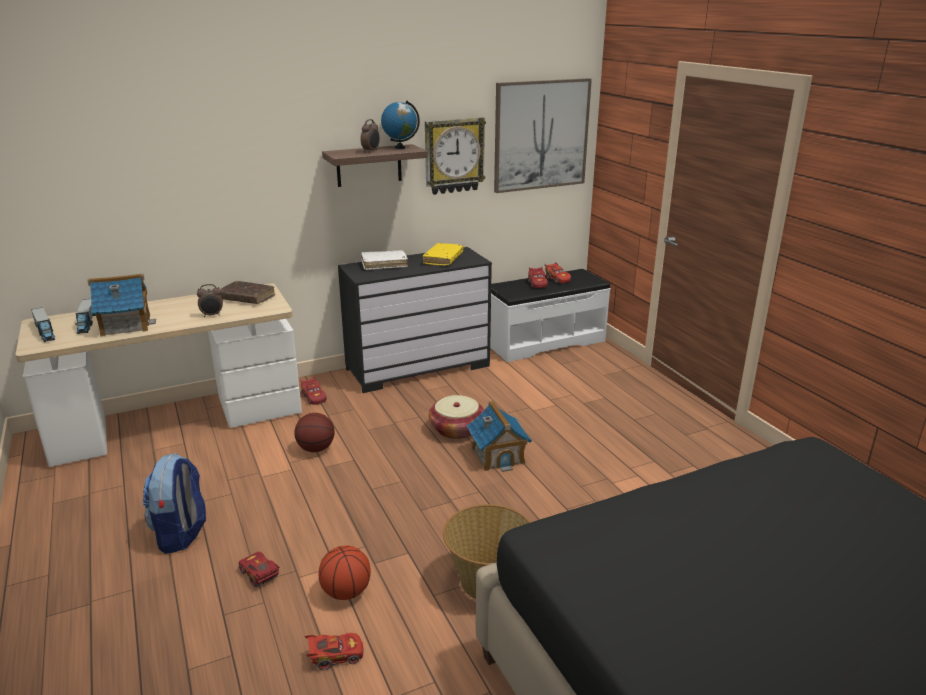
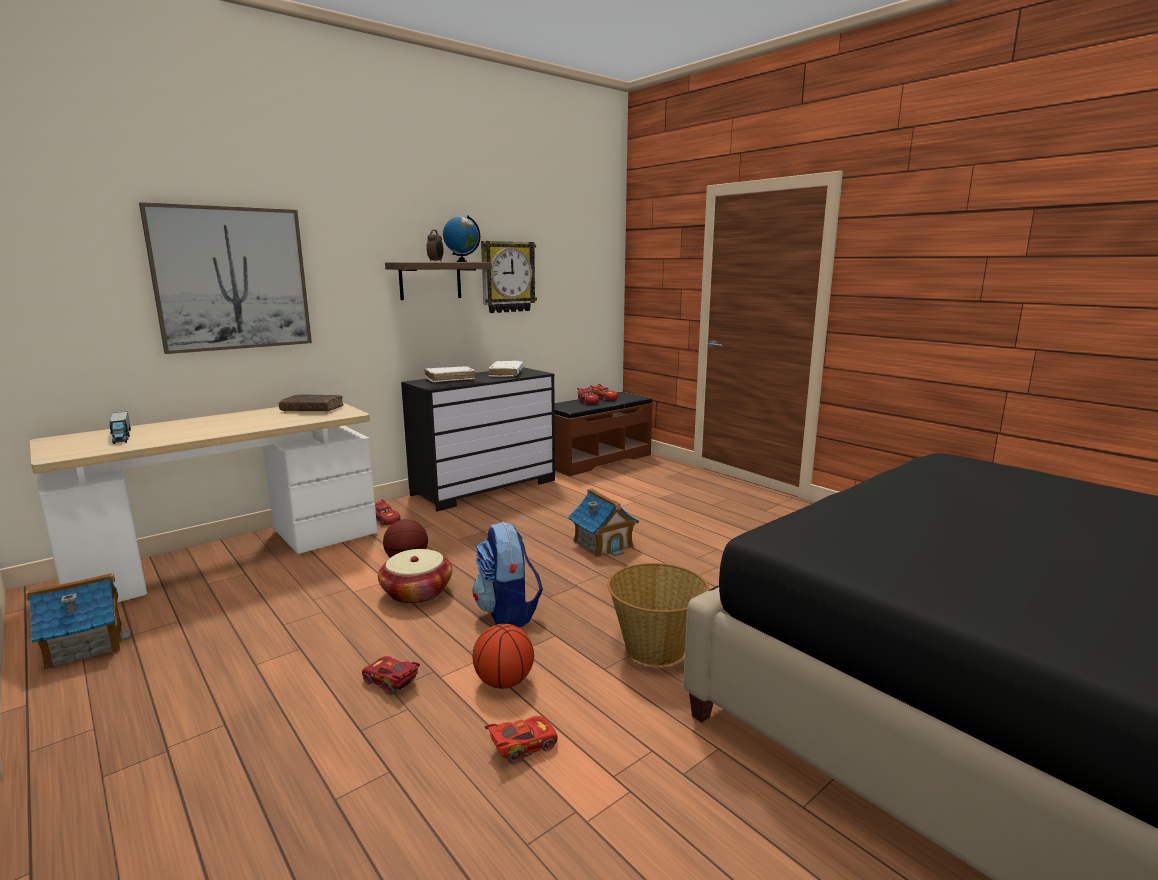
camera: 15 degrees left, 10 degrees down
toy truck [31,307,55,342] -> none
toy house [87,274,156,337] -> toy house moved to [25,573,131,671]
backpack [143,453,206,554] -> backpack moved to [473,522,543,627]
alarm clock [197,284,223,317] -> none
yellow book [423,243,463,266] -> white book [488,361,523,377]
basket [429,395,484,439] -> basket moved to [378,549,452,604]
white bench [490,269,611,362] -> brown bench [555,392,653,476]
picture [494,78,592,193] -> picture moved to [139,202,312,354]

